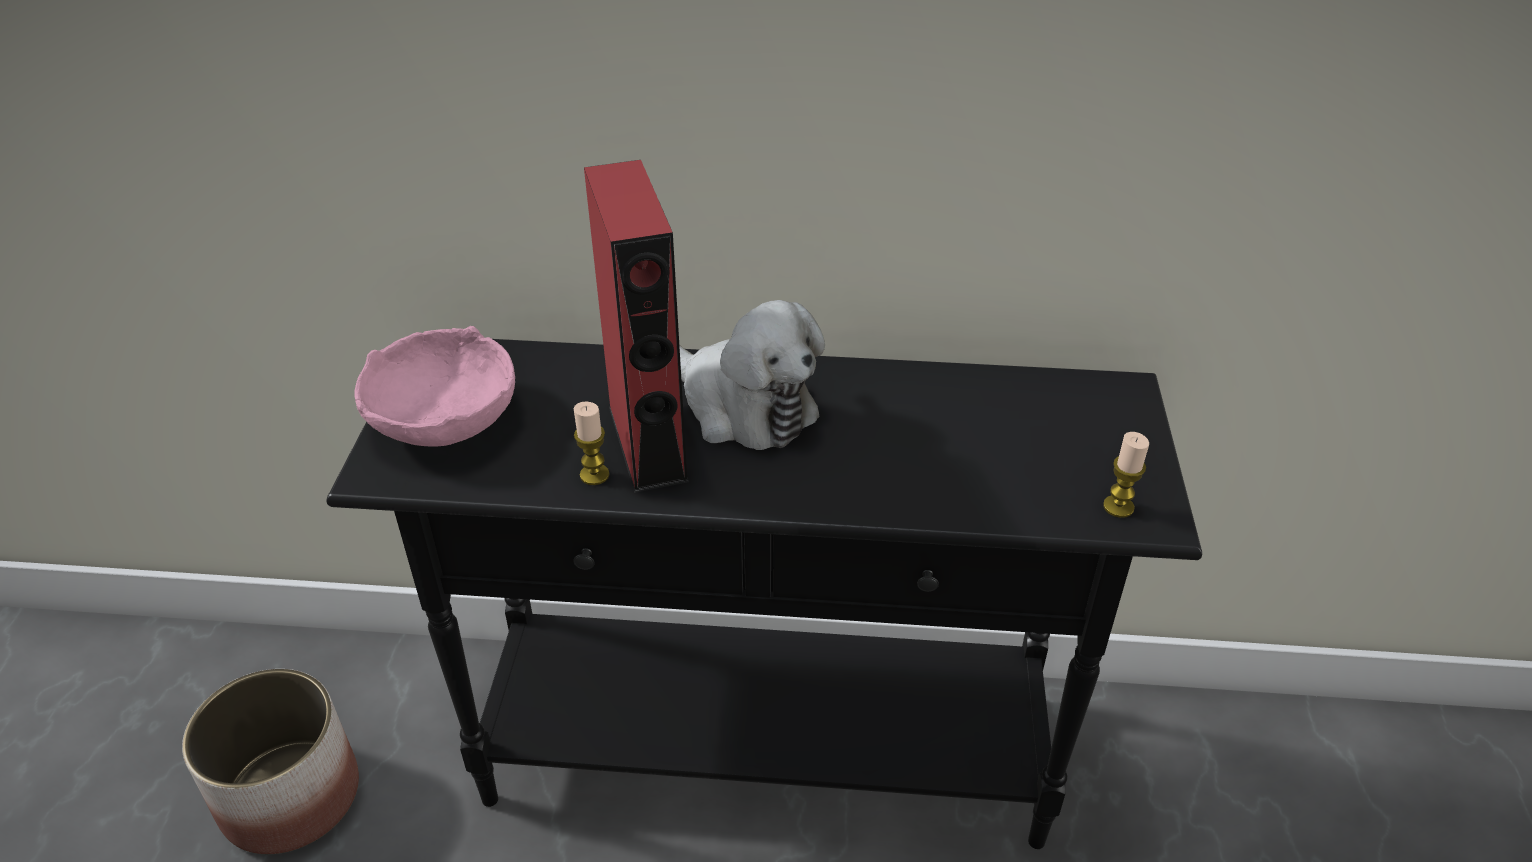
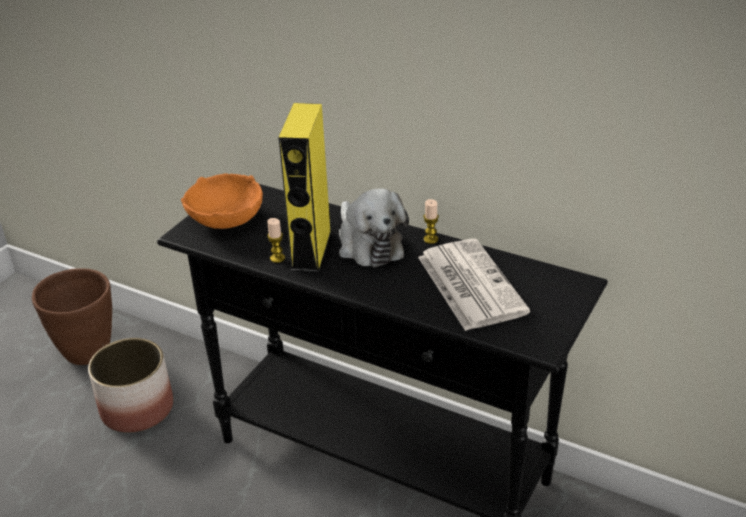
camera: 25 degrees right, 5 degrees down
pink bowl [354,326,515,446] -> orange bowl [181,173,263,229]
red speaker [584,160,689,493] -> yellow speaker [278,103,331,272]
candle [1103,432,1149,518] -> candle moved to [423,199,439,244]
none -> brown planter [32,268,112,365]
none -> newspaper [418,239,530,331]

